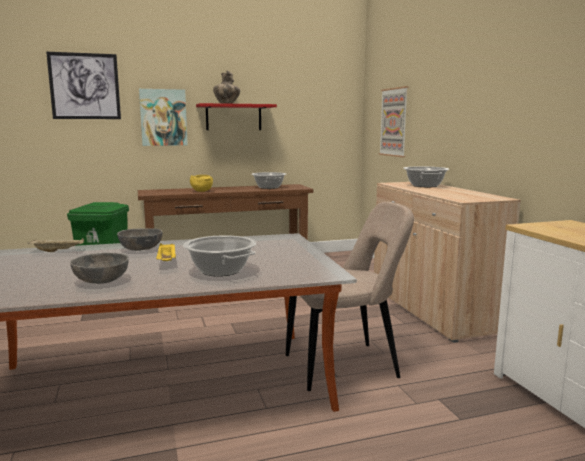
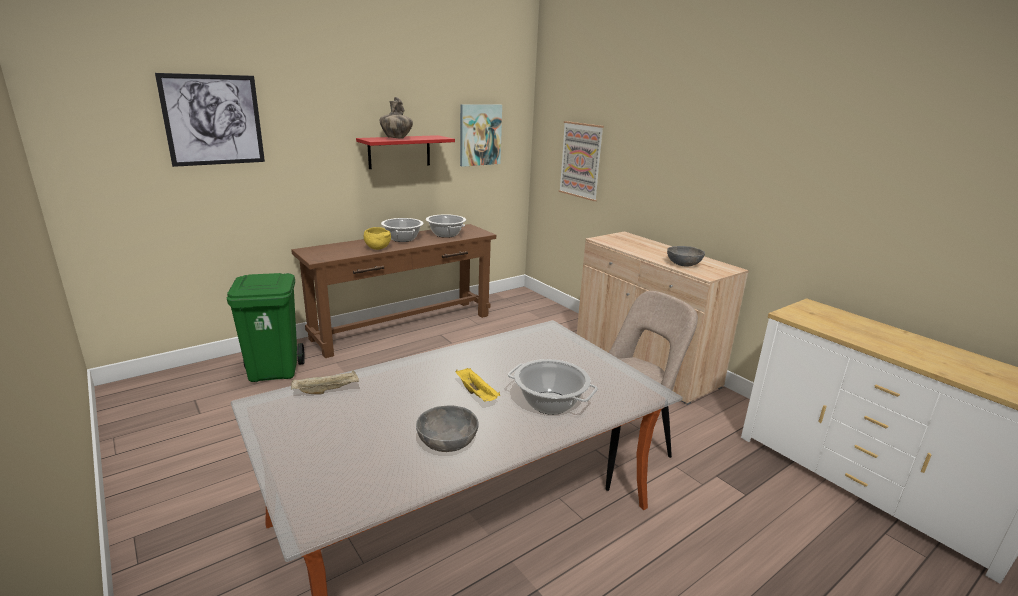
camera: 20 degrees left, 10 degrees up
grey bowl [117,228,162,251] -> grey bowl moved to [667,246,705,266]
picture [139,89,188,146] -> picture moved to [460,104,502,167]
cooking pot [403,166,449,187] -> cooking pot moved to [381,218,424,242]

